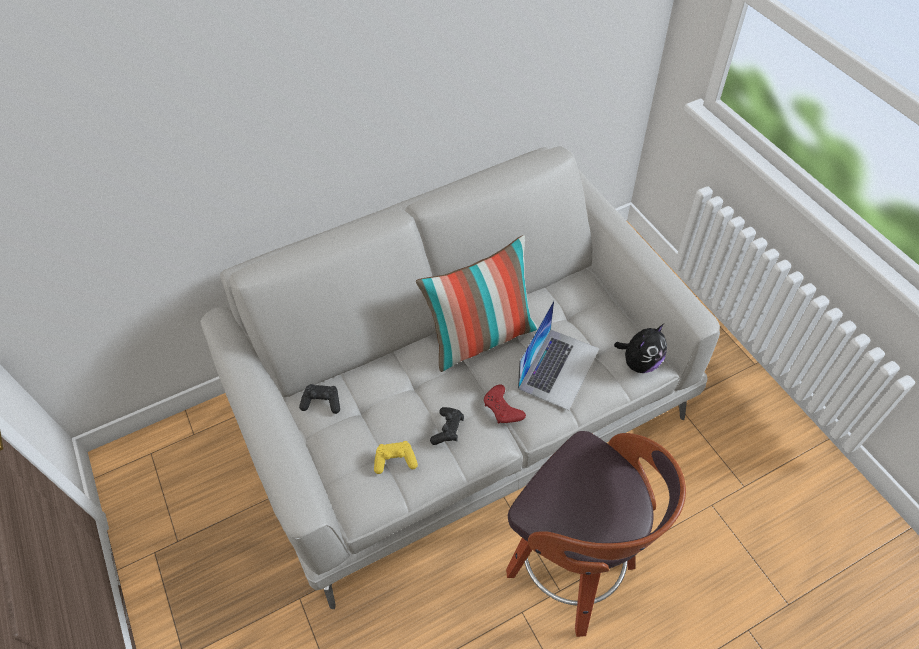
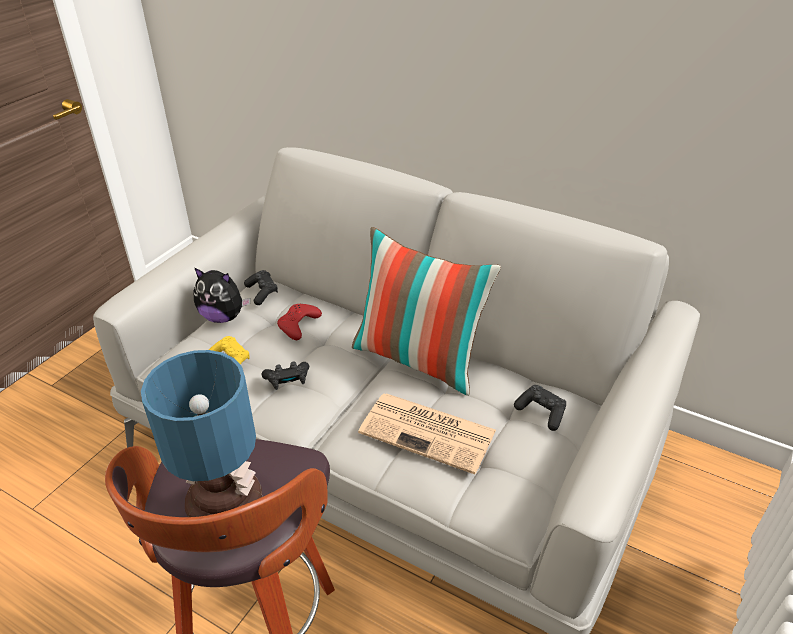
camera: 55 degrees right, 15 degrees down
red game controller [484,385,526,424] -> red game controller moved to [277,304,322,340]
laptop [518,300,599,411] -> newspaper [358,393,496,474]
plush toy [614,324,667,373] -> plush toy moved to [193,267,250,323]
none -> table lamp [141,350,262,517]
none -> black game controller [514,385,566,431]

